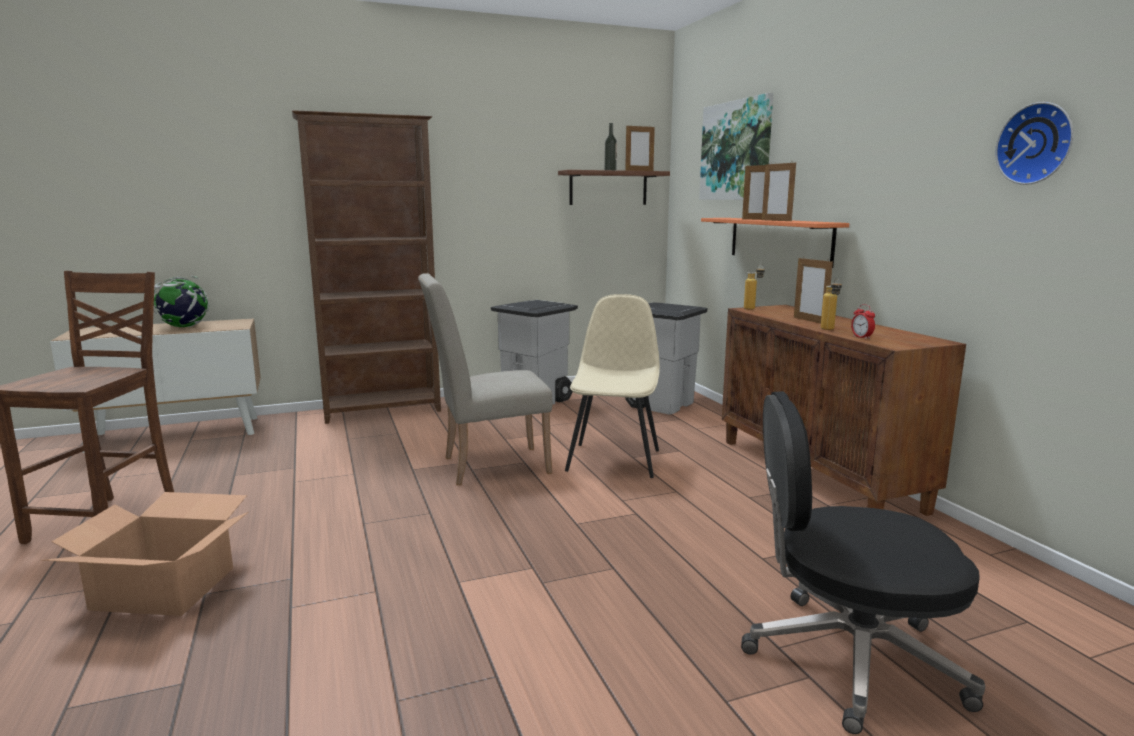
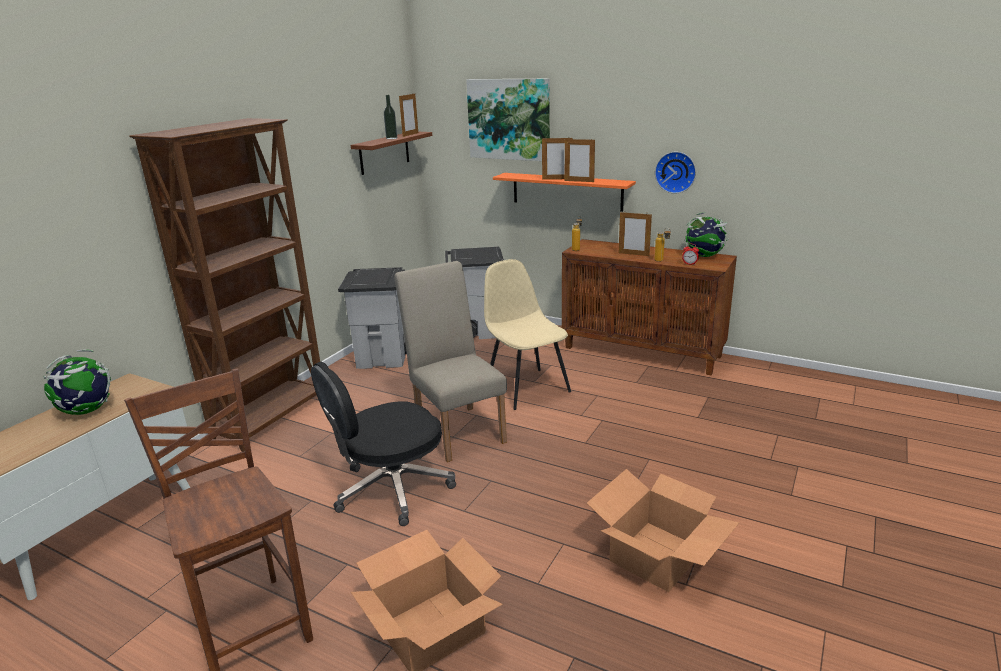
camera: 40 degrees left, 10 degrees up
beige chair [418,273,552,485] -> beige chair turned 120 degrees clockwise [394,261,507,462]
black office chair [741,391,986,734] -> black office chair moved to [311,362,456,526]
wall clock [995,102,1073,185] -> wall clock moved to [655,152,696,194]
none -> cardboard box [587,469,739,592]
none -> globe [685,212,729,257]

